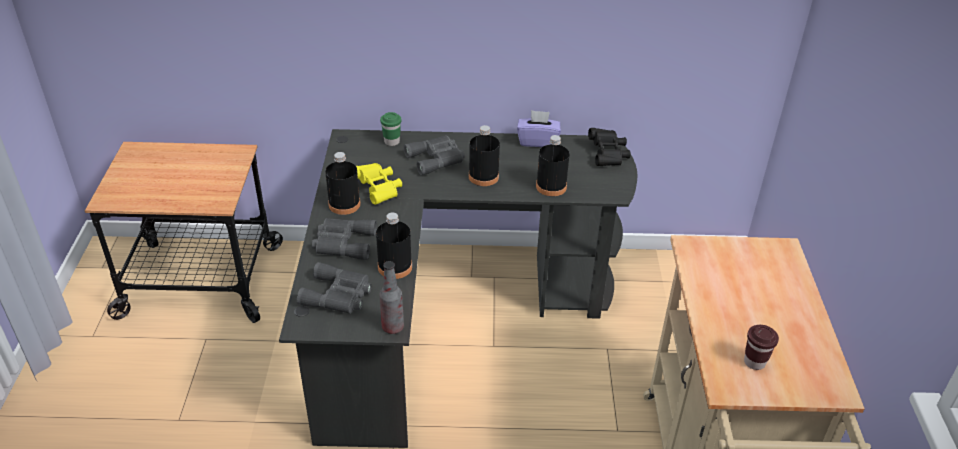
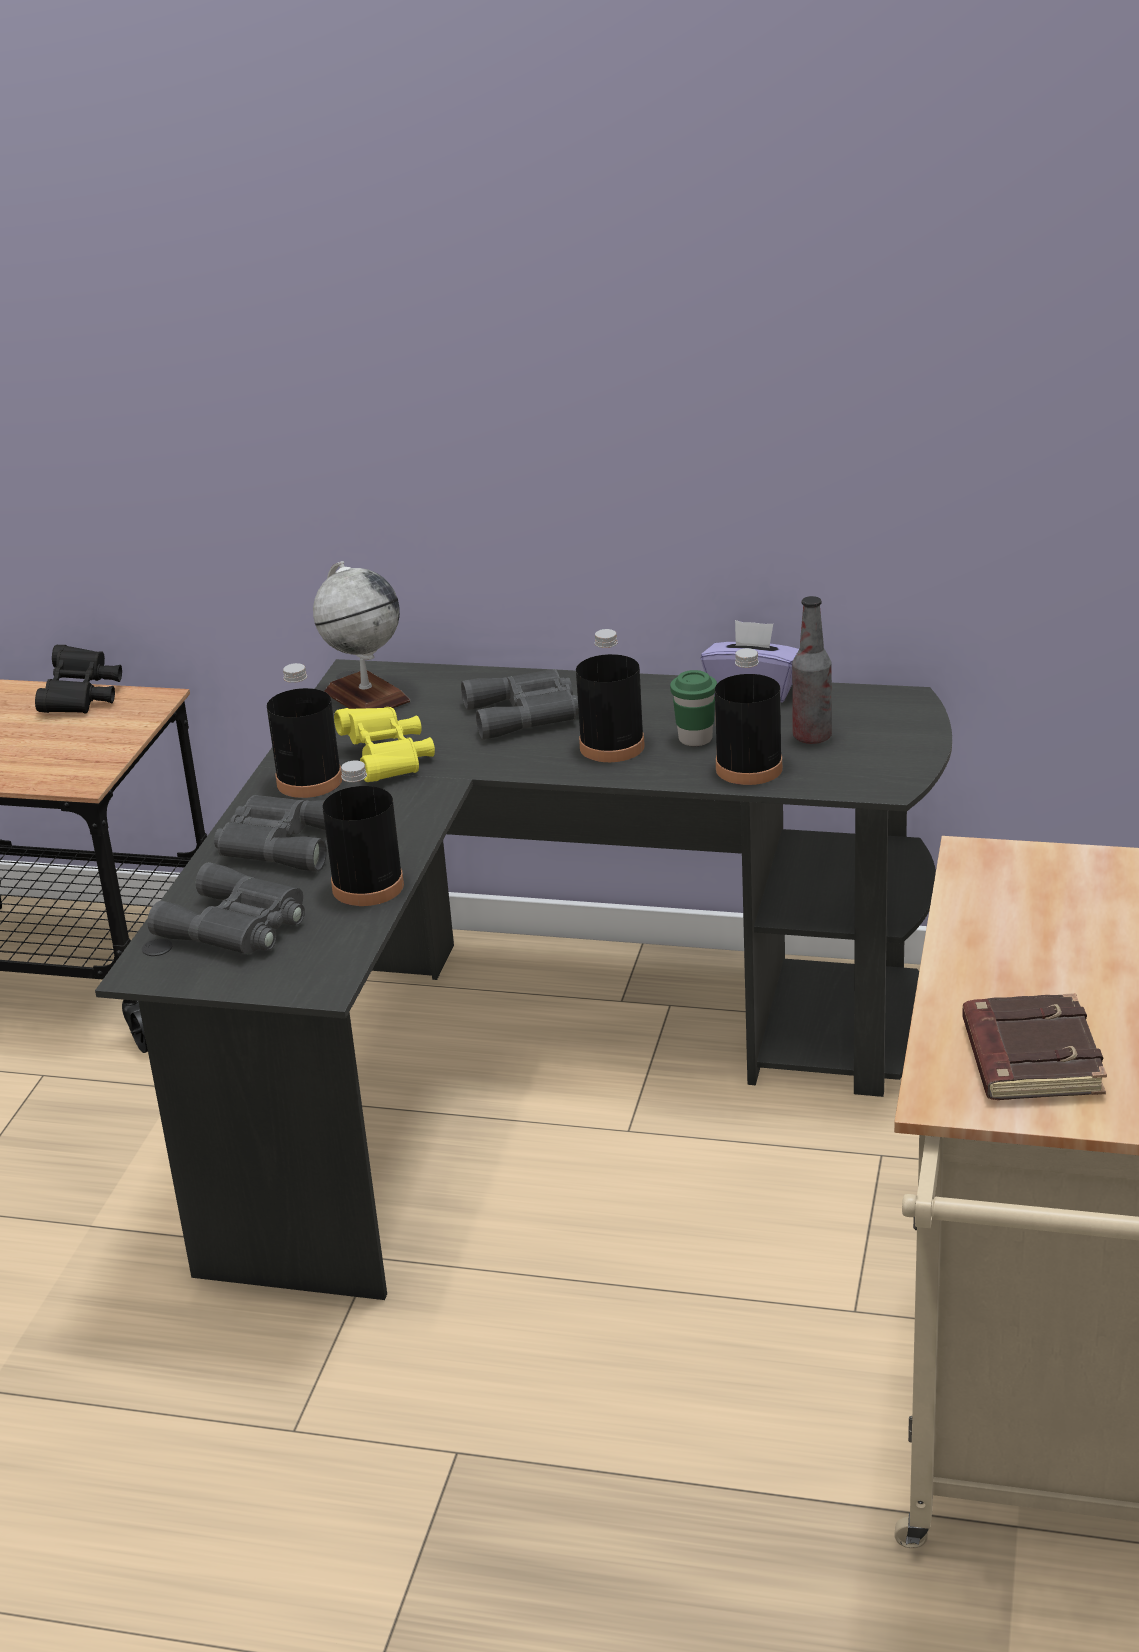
camera: 15 degrees right, 10 degrees down
green cup [380,112,401,146] -> green cup moved to [670,670,717,746]
bottle [380,261,404,334] -> bottle moved to [792,596,832,744]
black binoculars [588,128,631,166] -> black binoculars moved to [35,645,122,713]
brown cup [744,325,779,370] -> brown book [962,993,1107,1100]
none -> globe [313,561,410,709]

